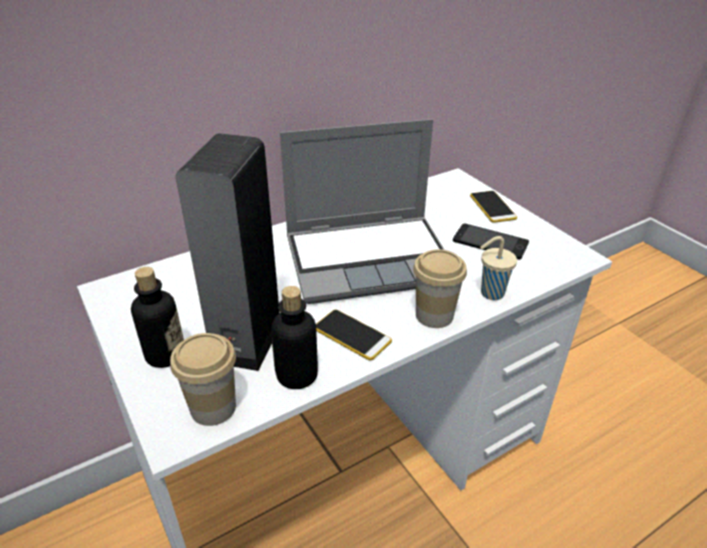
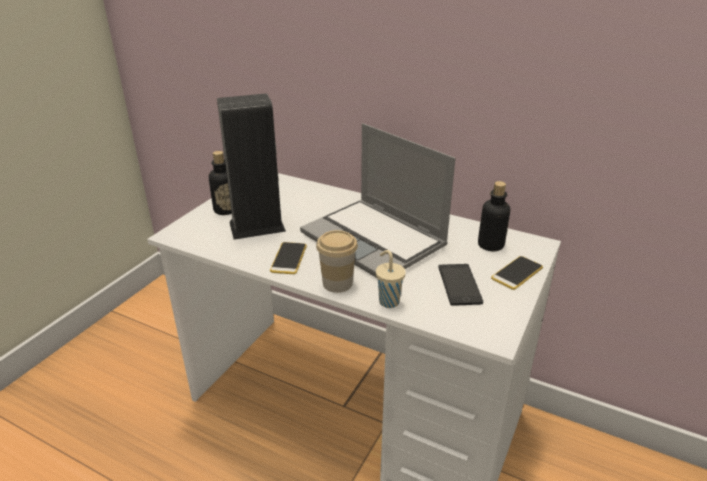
camera: 60 degrees right, 5 degrees down
cup [170,333,236,426] -> none
bottle [271,286,318,389] -> bottle moved to [478,181,510,251]

